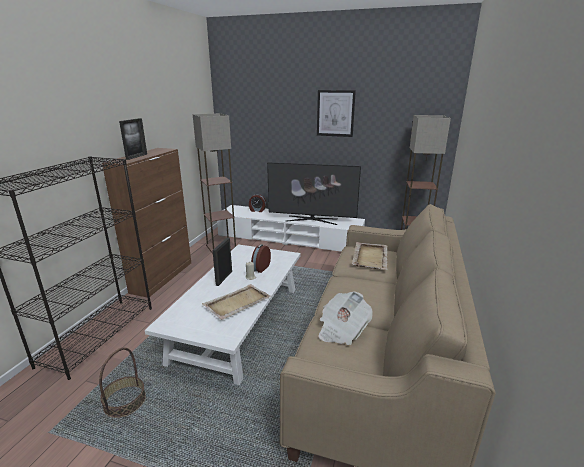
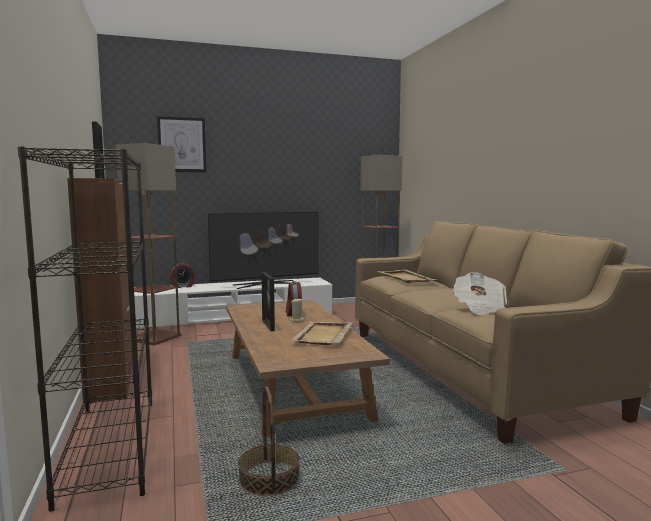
camera: 35 degrees left, 15 degrees down
white coffee table [145,244,300,385] -> brown coffee table [226,300,390,438]
picture [317,90,356,137] -> picture moved to [157,116,206,172]

